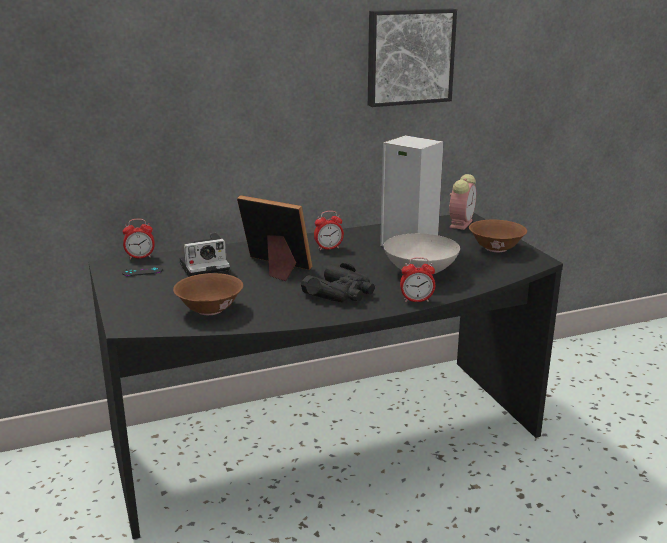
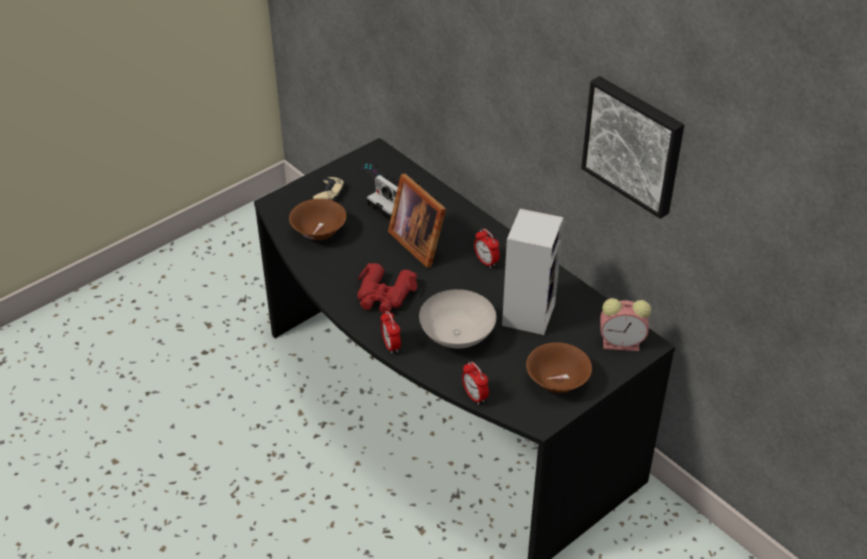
camera: 70 degrees right, 20 degrees up
alarm clock [123,219,155,259] -> alarm clock moved to [462,362,489,405]
picture frame [237,195,312,281] -> picture frame turned 135 degrees clockwise [388,174,446,268]
black binoculars [300,262,375,302] -> red binoculars [357,263,417,314]
none -> beige game controller [313,177,344,202]

